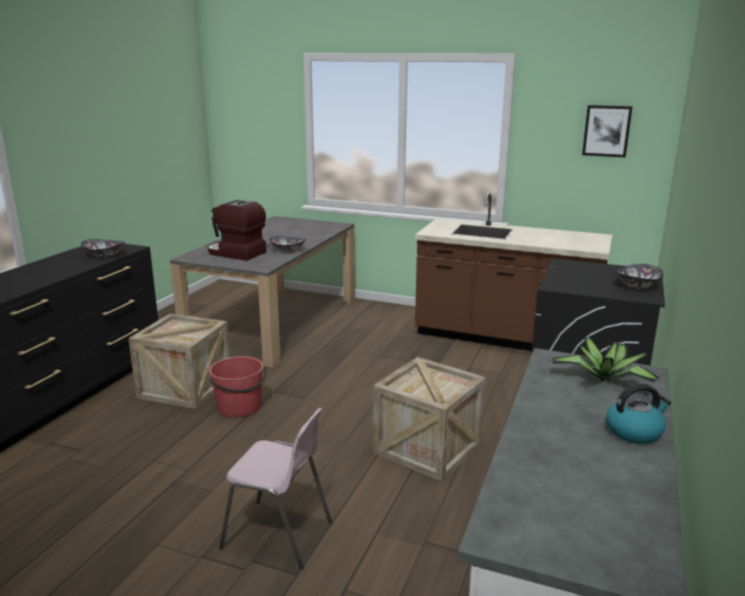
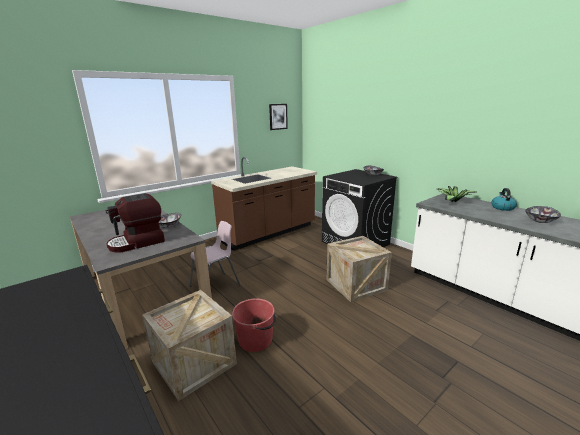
camera: 60 degrees left, 0 degrees up
bowl [81,239,125,258] -> bowl moved to [525,206,561,223]
pink chair [219,408,332,569] -> pink chair moved to [189,221,240,287]

